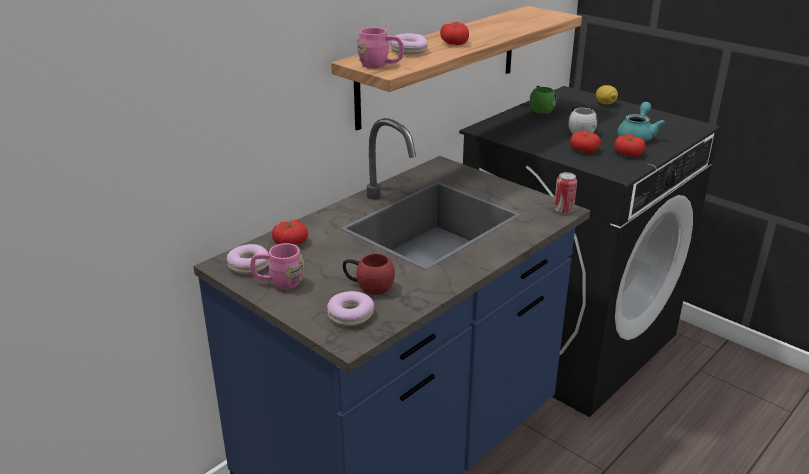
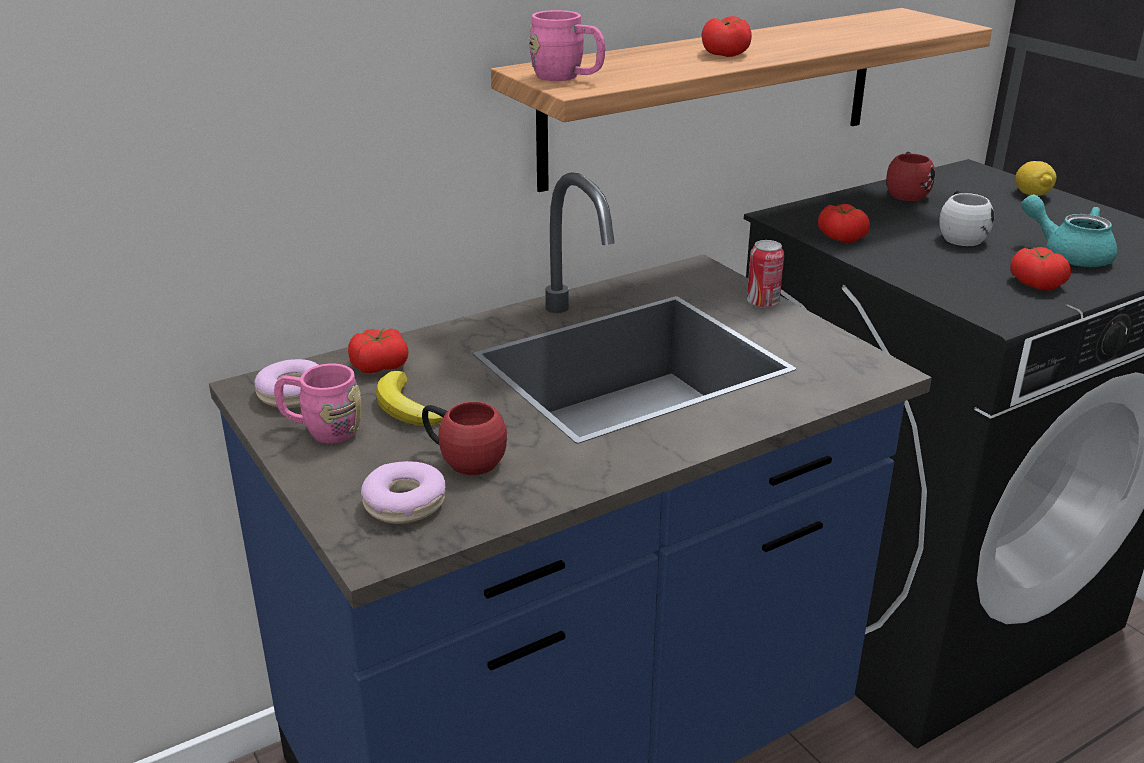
camera: 15 degrees right, 0 degrees up
donut [390,33,428,54] -> none
green mug [530,86,556,114] -> red mug [886,152,935,201]
can [554,172,577,214] -> can moved to [747,240,784,308]
tomato [570,131,601,153] -> tomato moved to [818,204,870,243]
turquoise teapot [617,102,665,142] -> turquoise teapot turned 90 degrees counterclockwise [1021,194,1117,267]
none -> banana [376,371,443,426]

